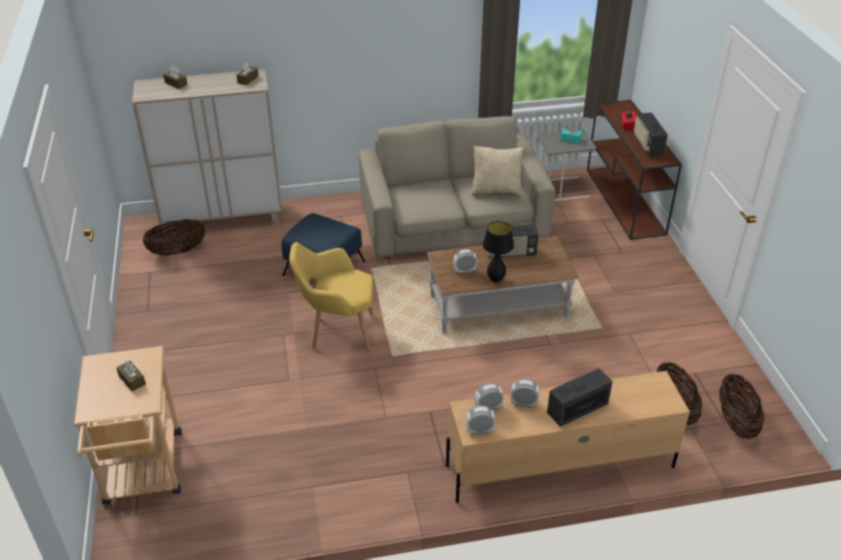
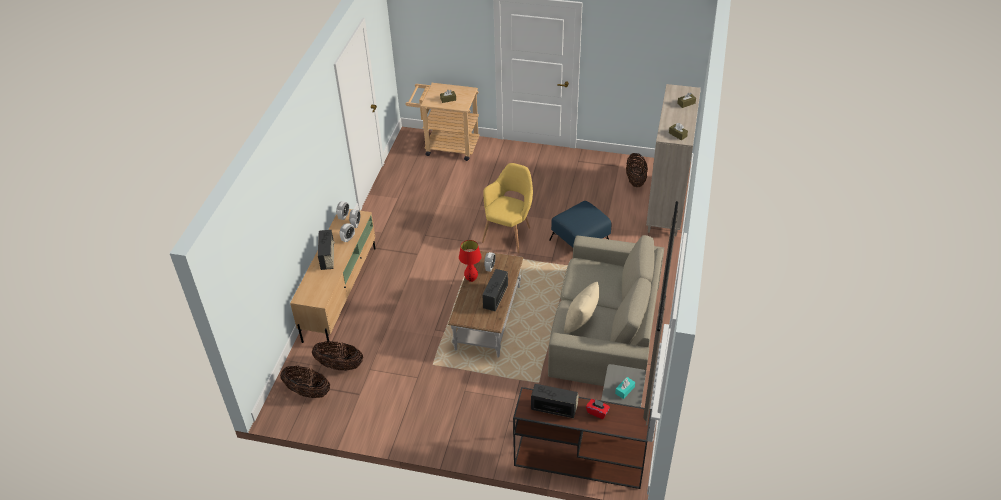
camera: 115 degrees right, 5 degrees up
black table lamp [483,221,514,282] -> red table lamp [459,240,482,282]

